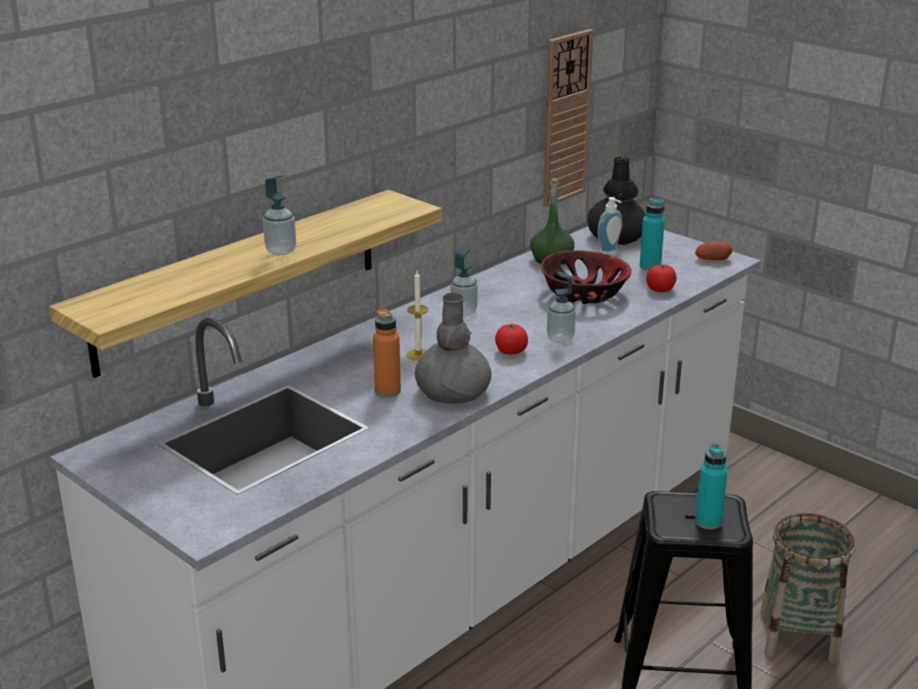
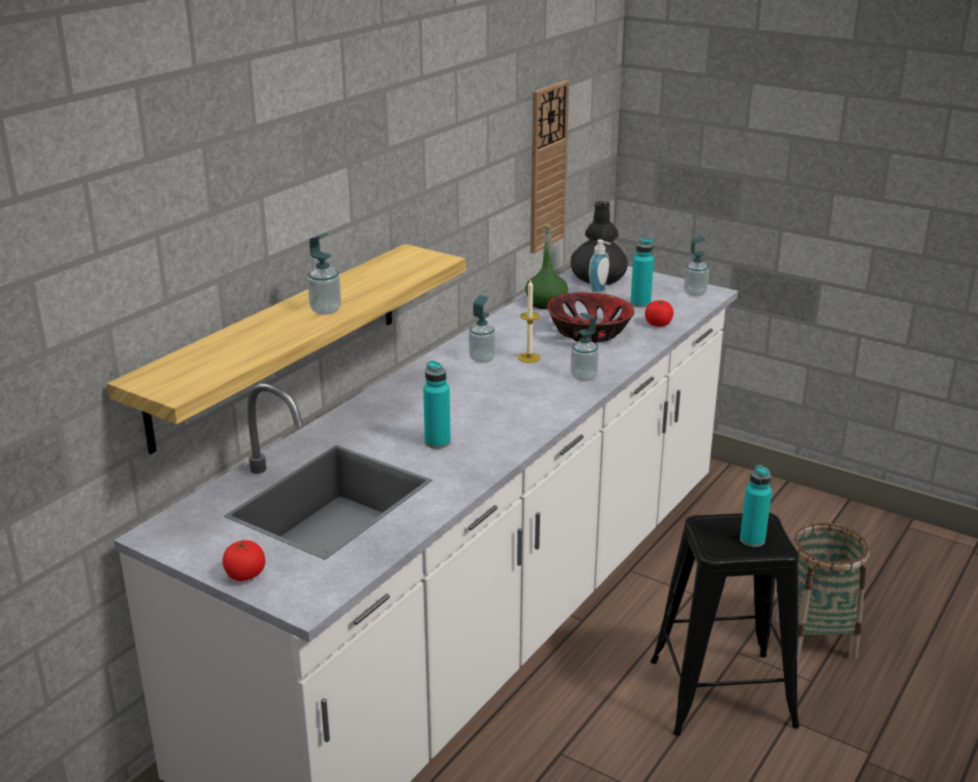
camera: 10 degrees left, 0 degrees up
orange bottle [373,309,401,398] -> turquoise bottle [423,361,451,449]
candle [406,271,428,361] -> candle moved to [518,280,541,363]
grey vase [415,293,492,404] -> none
tomato [495,323,528,355] -> tomato moved to [222,539,265,581]
potato [695,241,732,260] -> soap dispenser [684,236,709,296]

